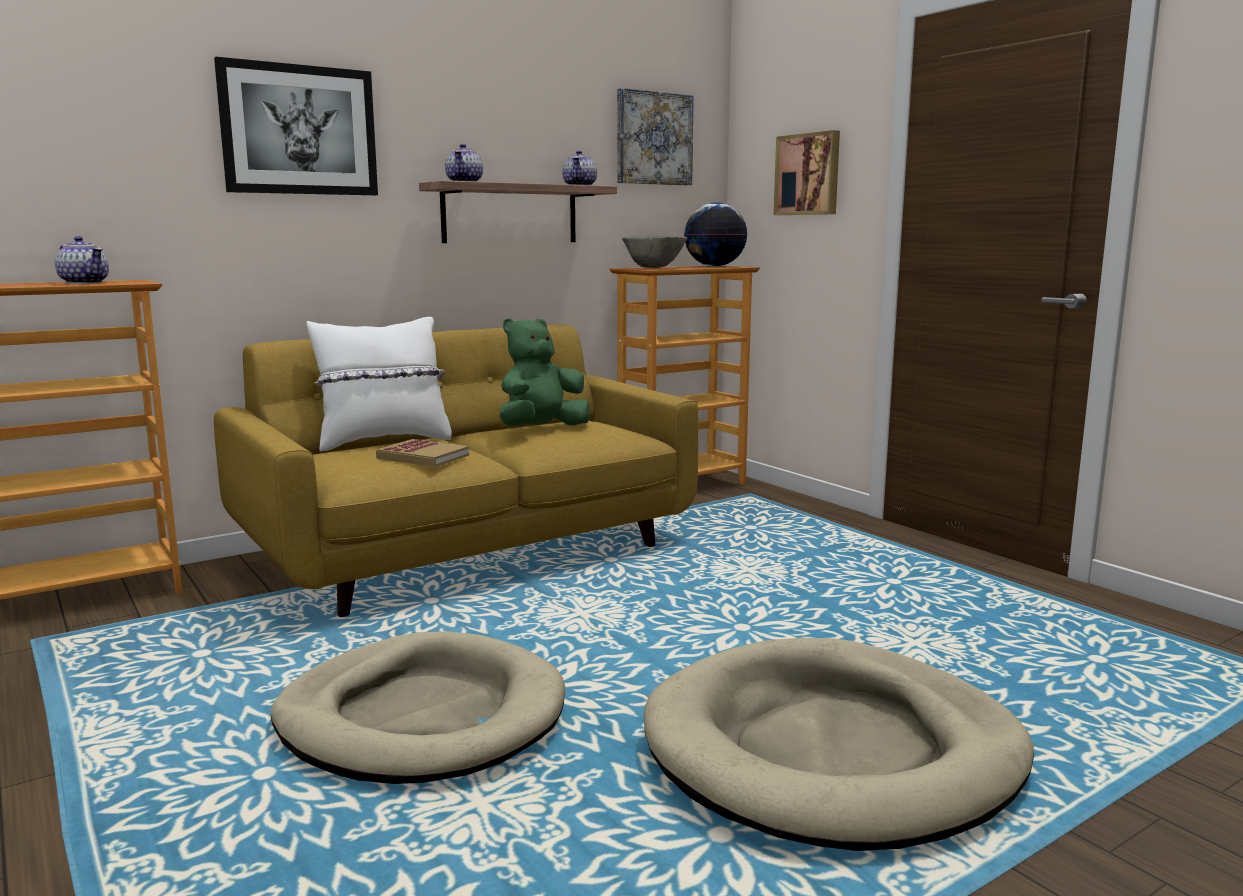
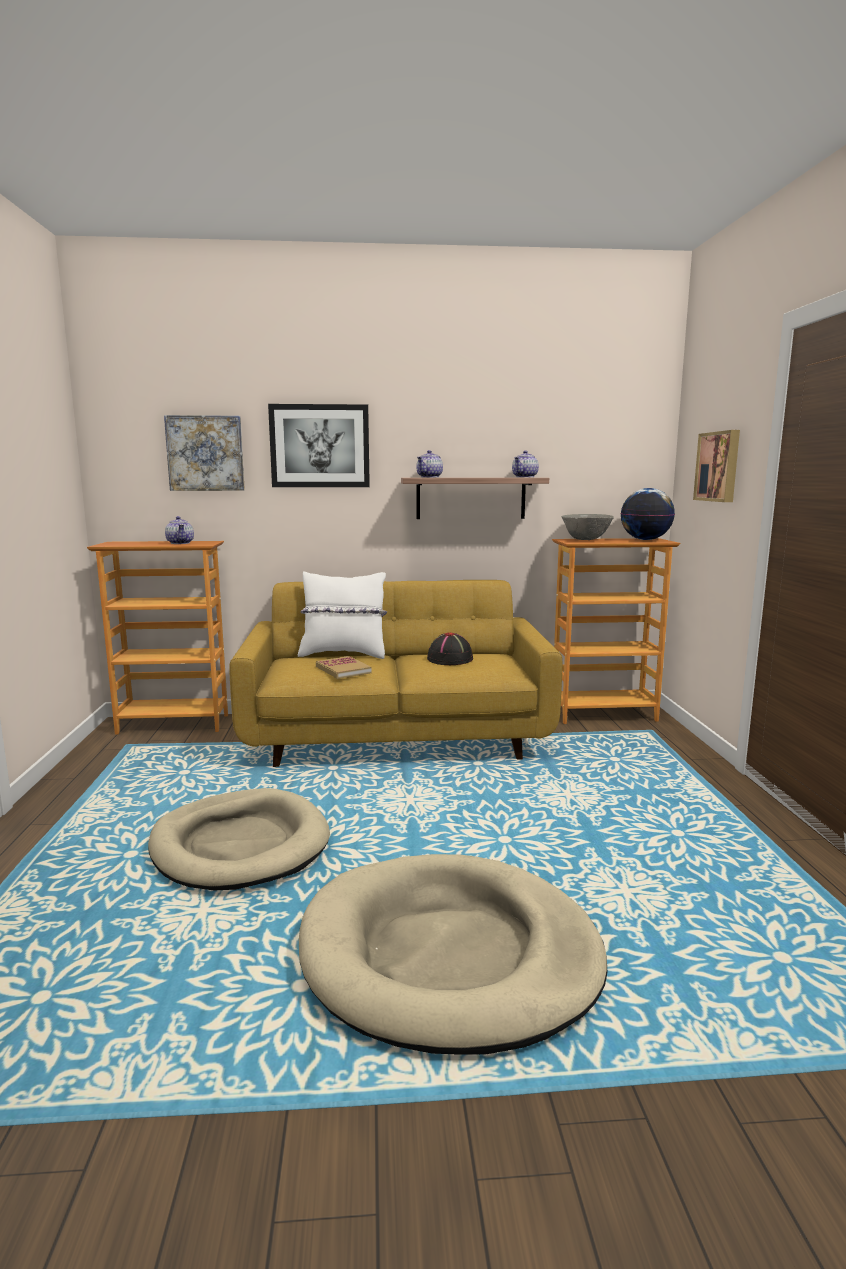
camera: 30 degrees right, 0 degrees up
green plush toy [500,318,590,426] -> black hat [427,632,473,665]
picture [617,88,694,185] -> picture moved to [164,415,245,491]

